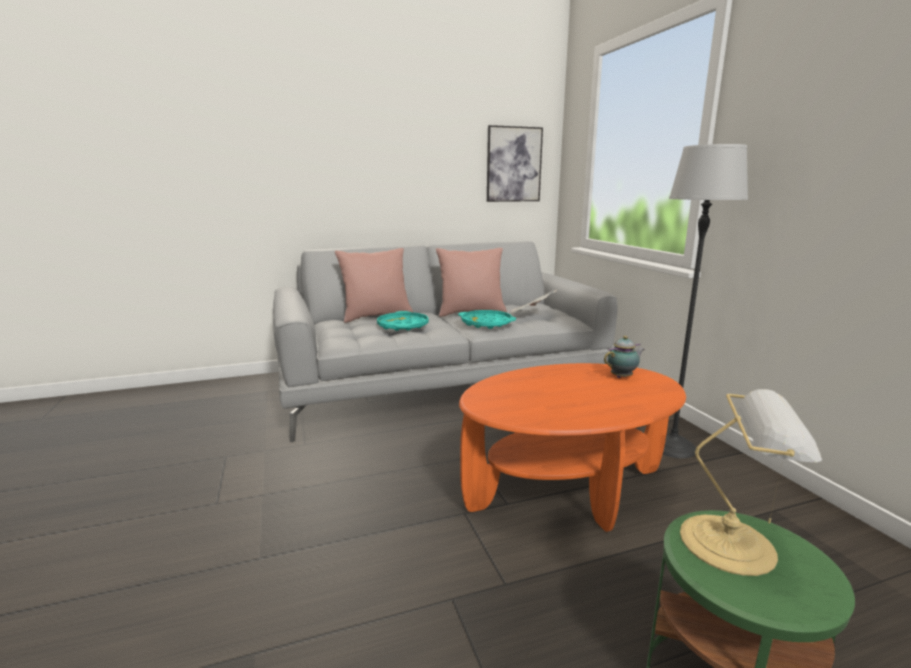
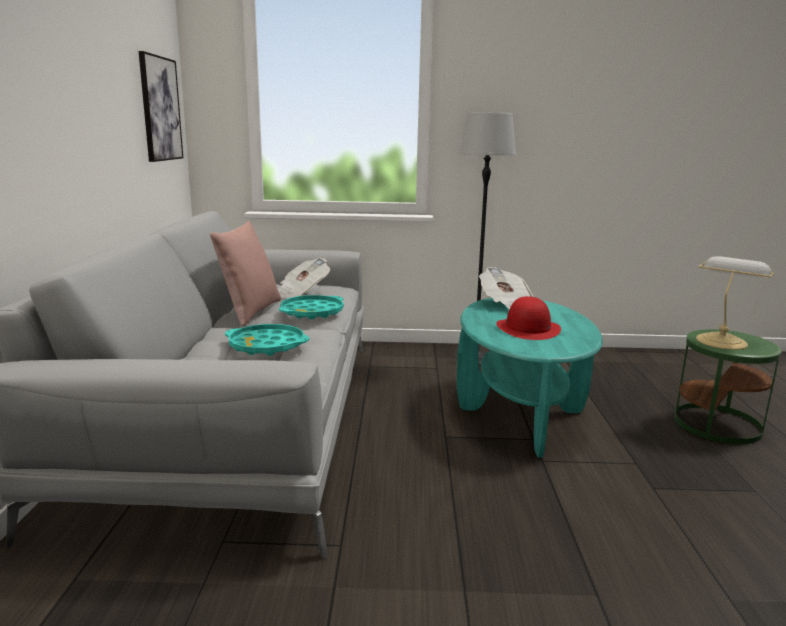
camera: 70 degrees left, 0 degrees up
pink pillow [335,248,413,323] -> none
orange coffee table [459,363,686,532] -> turquoise coffee table [457,298,603,458]
teapot [604,336,645,378] -> newspaper [479,267,533,309]
none -> red hat [496,296,561,340]

